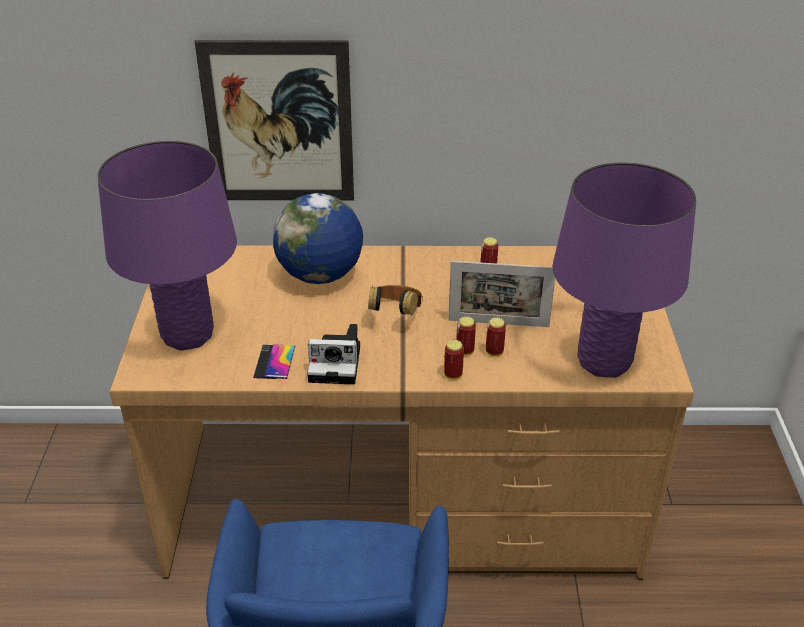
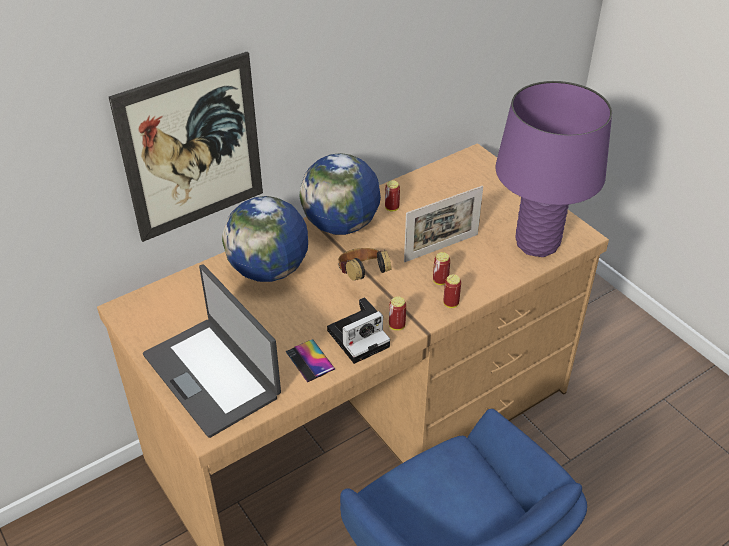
camera: 35 degrees left, 5 degrees up
purple table lamp [97,141,237,351] -> laptop [143,264,281,438]
can [486,318,506,357] -> can moved to [389,296,406,330]
none -> globe [299,153,381,235]

